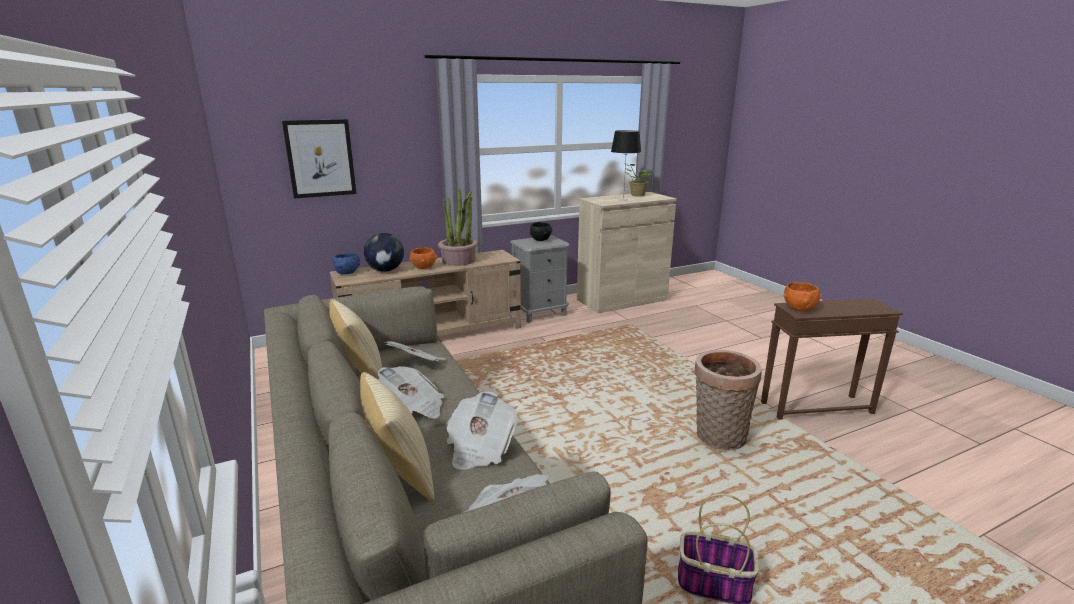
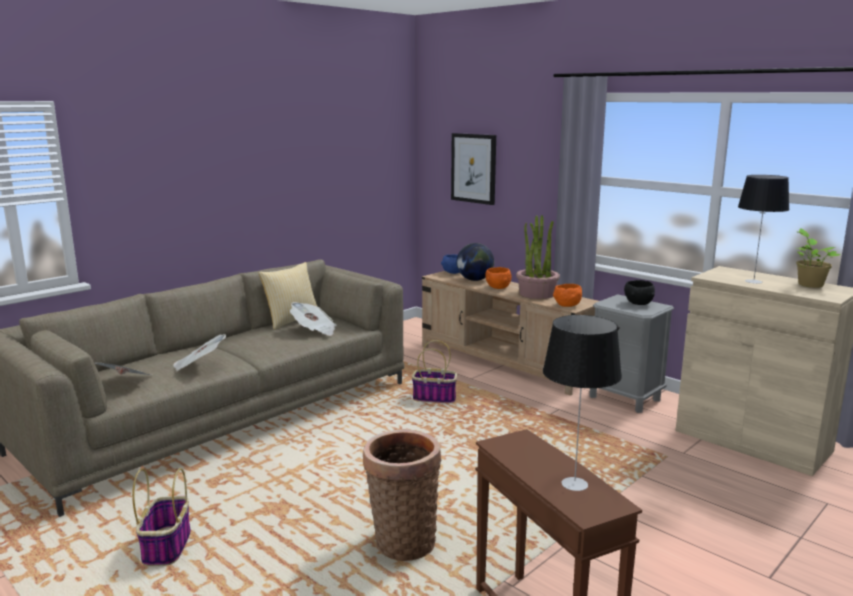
camera: 70 degrees right, 5 degrees down
pillow [360,372,435,502] -> none
newspaper [378,366,444,419] -> none
orange bowl [783,282,822,311] -> orange bowl moved to [553,284,582,307]
none -> basket [412,340,457,403]
none -> table lamp [543,315,622,491]

